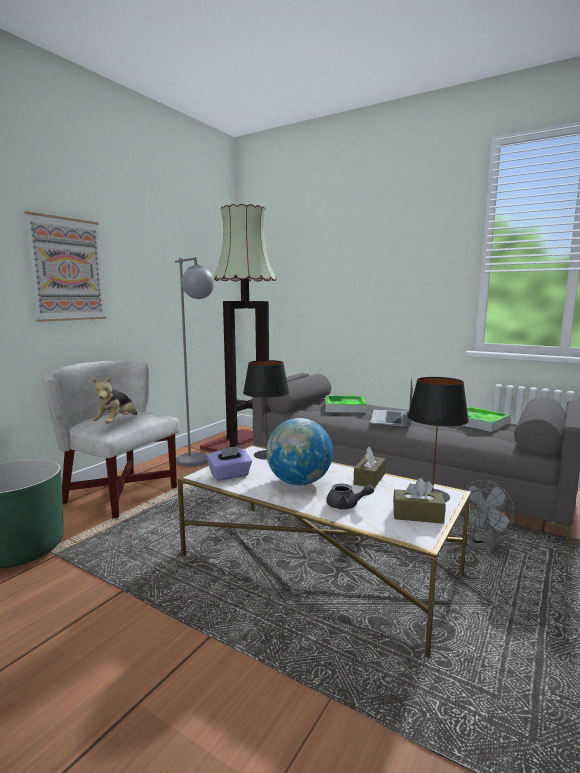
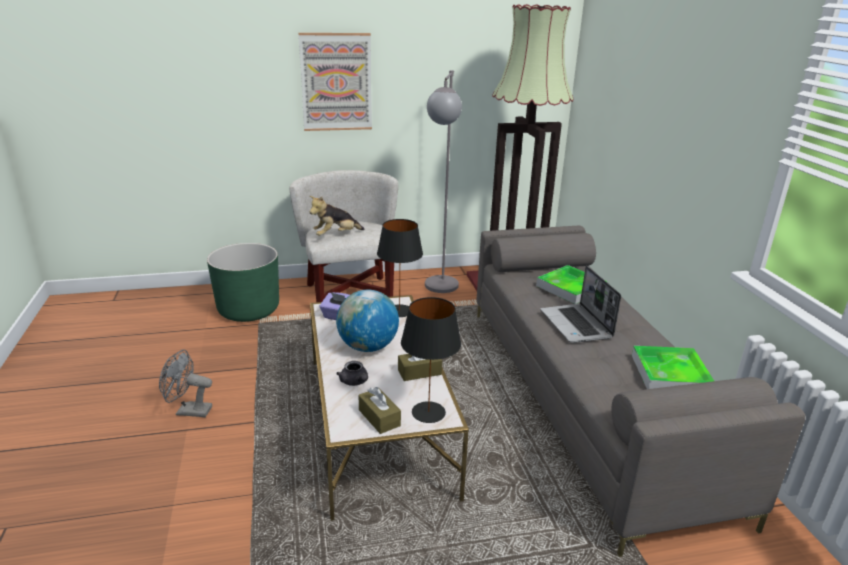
camera: 45 degrees right, 15 degrees up
laptop [370,378,413,428] -> laptop turned 75 degrees counterclockwise [540,266,621,343]
grey fan [462,480,515,551] -> grey fan moved to [159,349,212,417]

